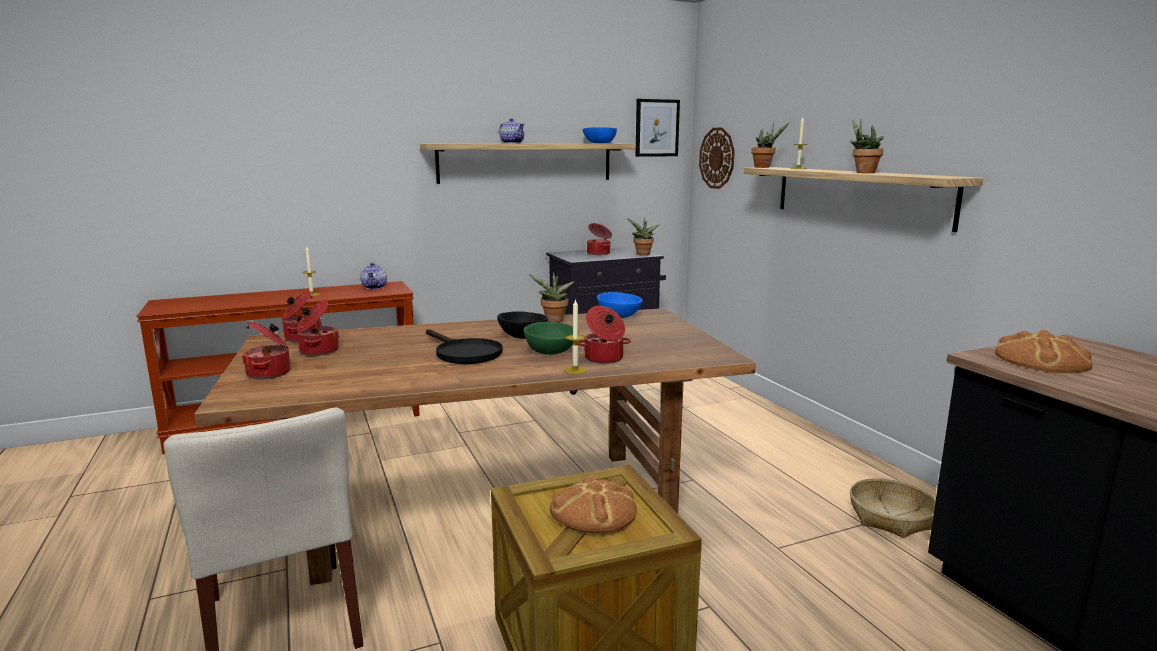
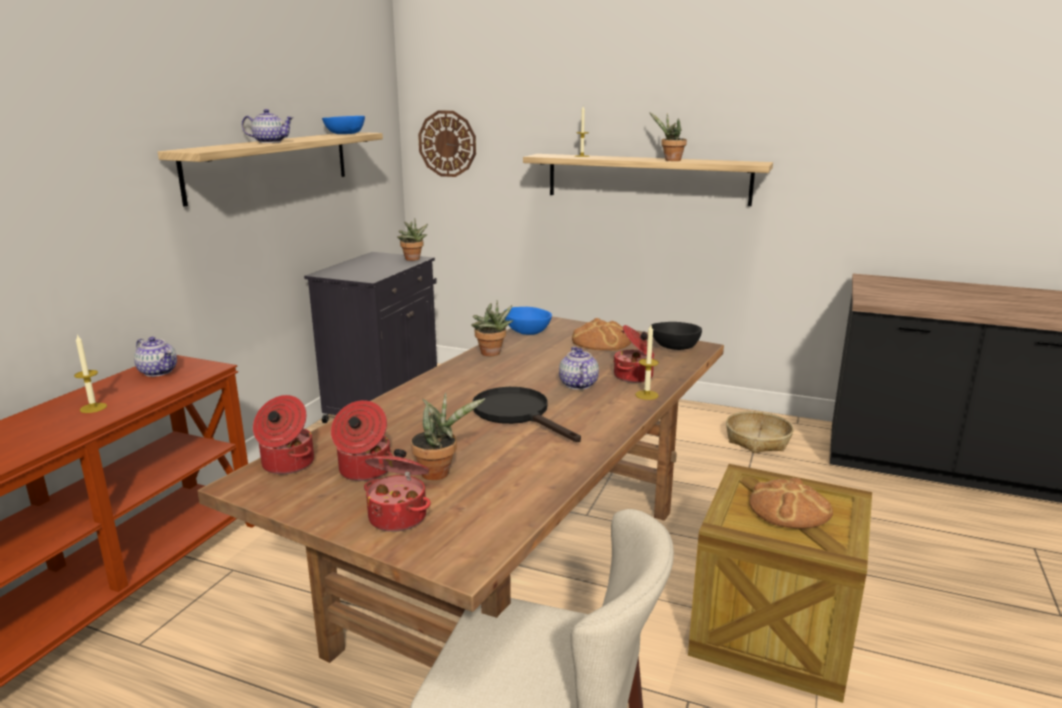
camera: 45 degrees left, 5 degrees up
black frying pan [426,329,503,364] -> black frying pan turned 135 degrees counterclockwise [472,387,581,442]
black bowl [497,311,548,339] -> black bowl moved to [651,322,702,350]
green bowl [524,322,579,355] -> teapot [559,347,599,390]
cooking pot [587,223,612,255] -> none
picture [635,99,680,157] -> none
potted plant [751,123,789,168] -> potted plant moved to [411,392,485,480]
bread [995,329,1092,373] -> bread moved to [572,318,631,351]

